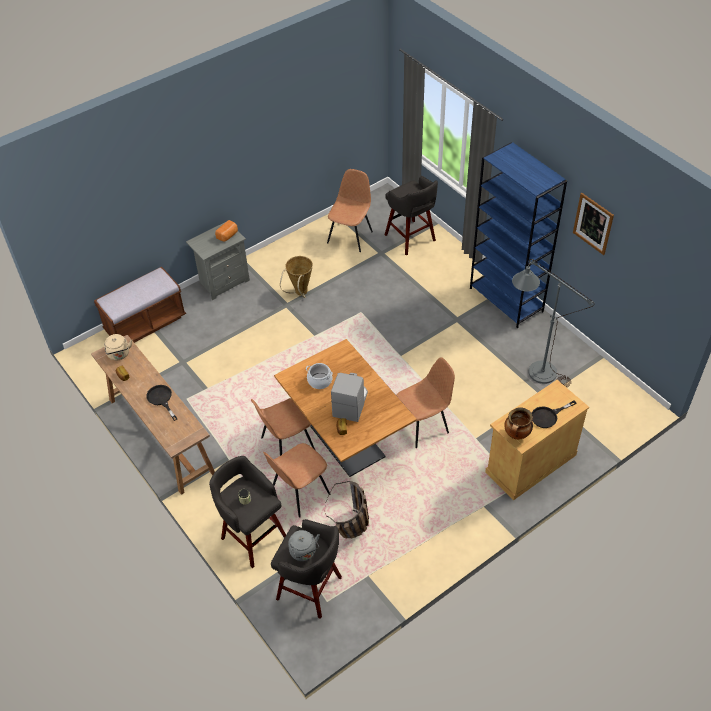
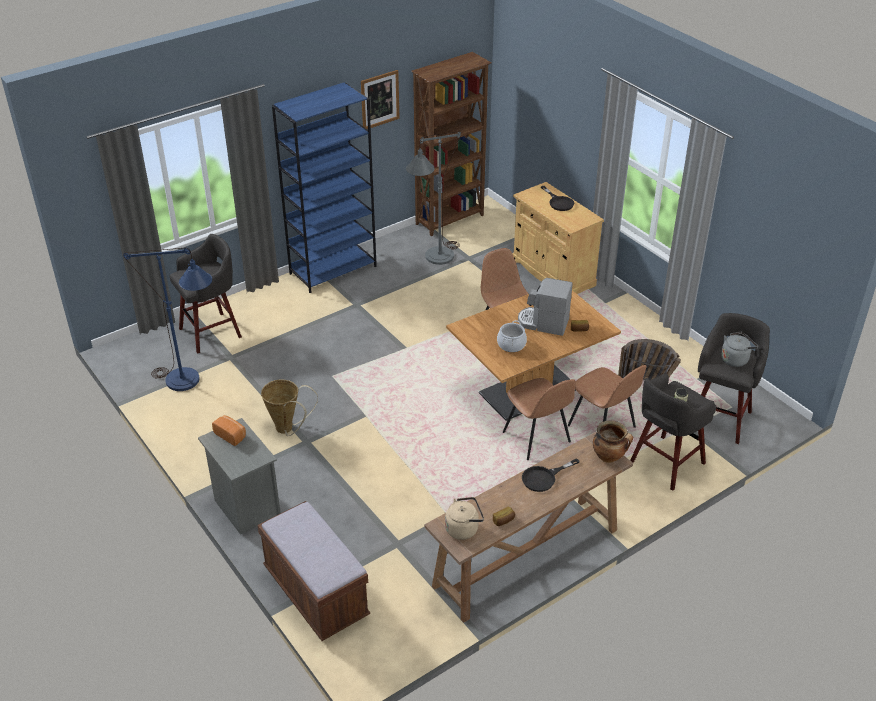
camera: 90 degrees left, 10 degrees down
brown chair [327,169,373,252] -> blue floor lamp [123,248,212,391]
cooking pot [504,407,533,440] -> cooking pot moved to [593,420,633,463]
none -> brown bookcase [411,52,491,236]

